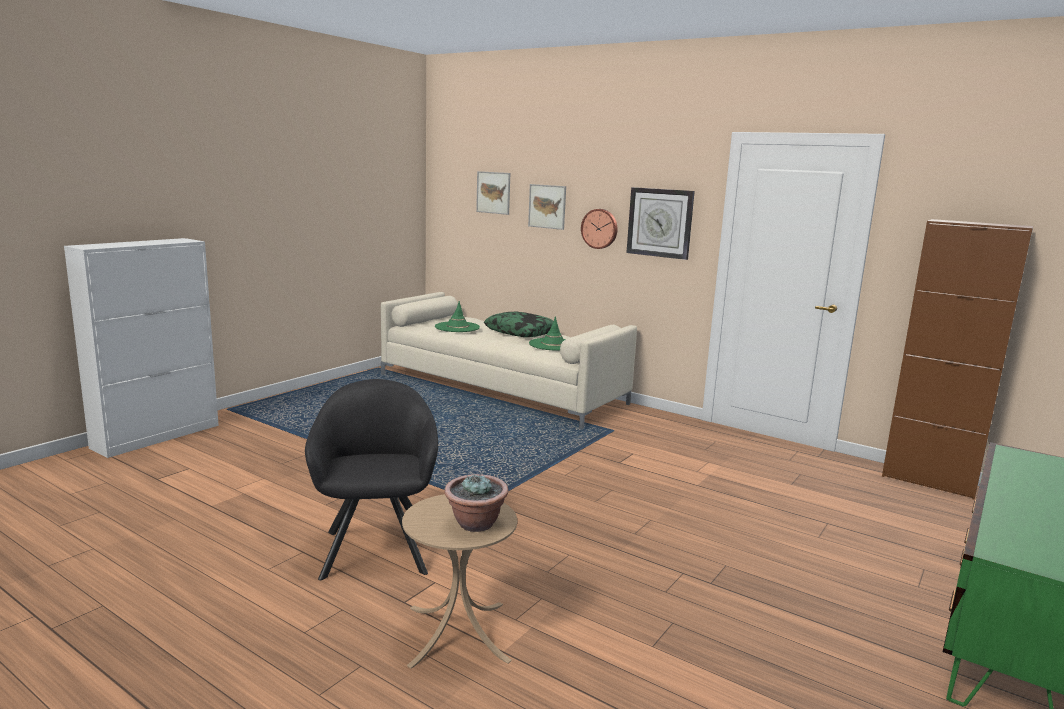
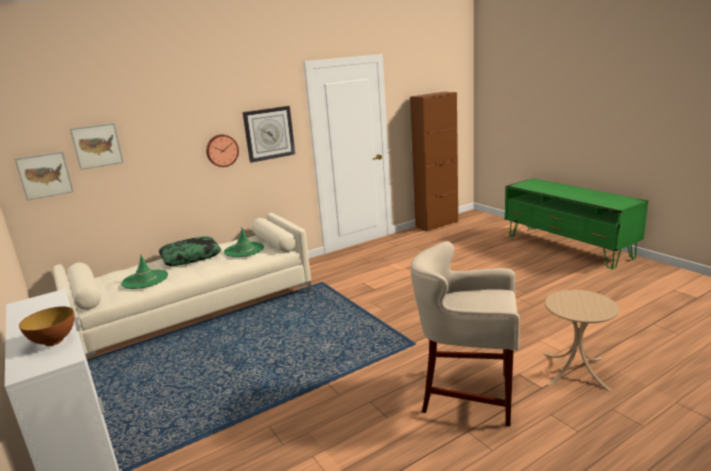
camera: 65 degrees left, 5 degrees up
black armchair [305,379,438,580] -> beige stool [411,241,520,427]
potted plant [444,474,509,532] -> none
picture [528,184,566,230] -> picture moved to [15,151,74,201]
none -> bowl [19,307,74,346]

